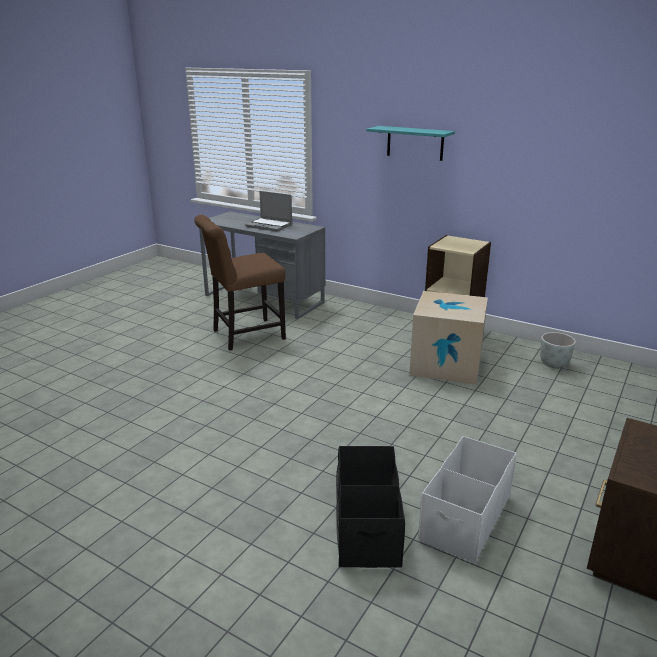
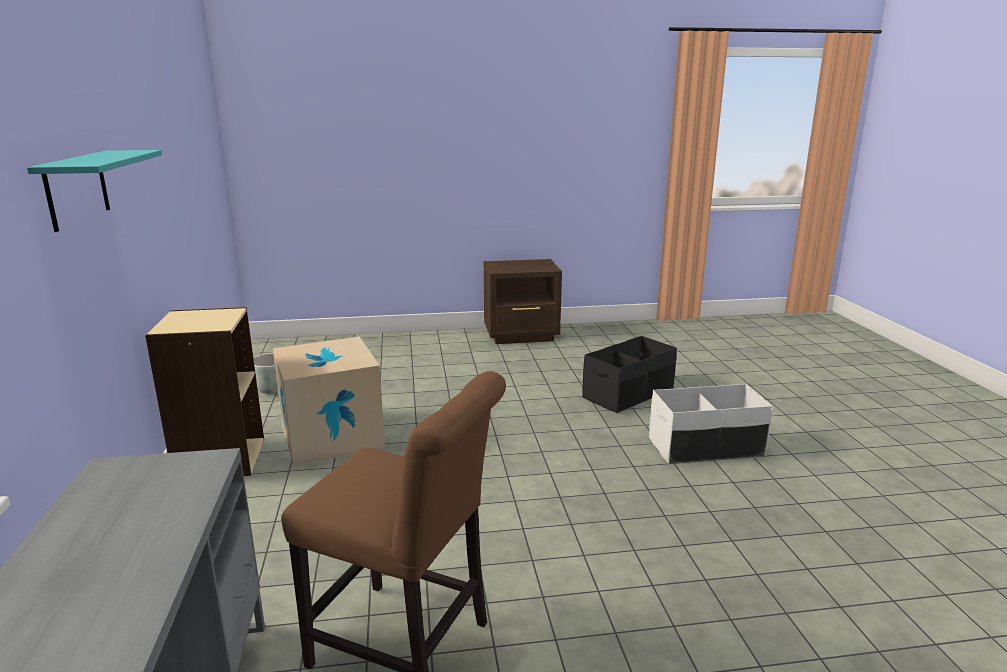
camera: 130 degrees left, 5 degrees down
laptop [245,191,293,232] -> none
white storage box [418,436,516,564] -> white storage box moved to [649,384,773,463]

